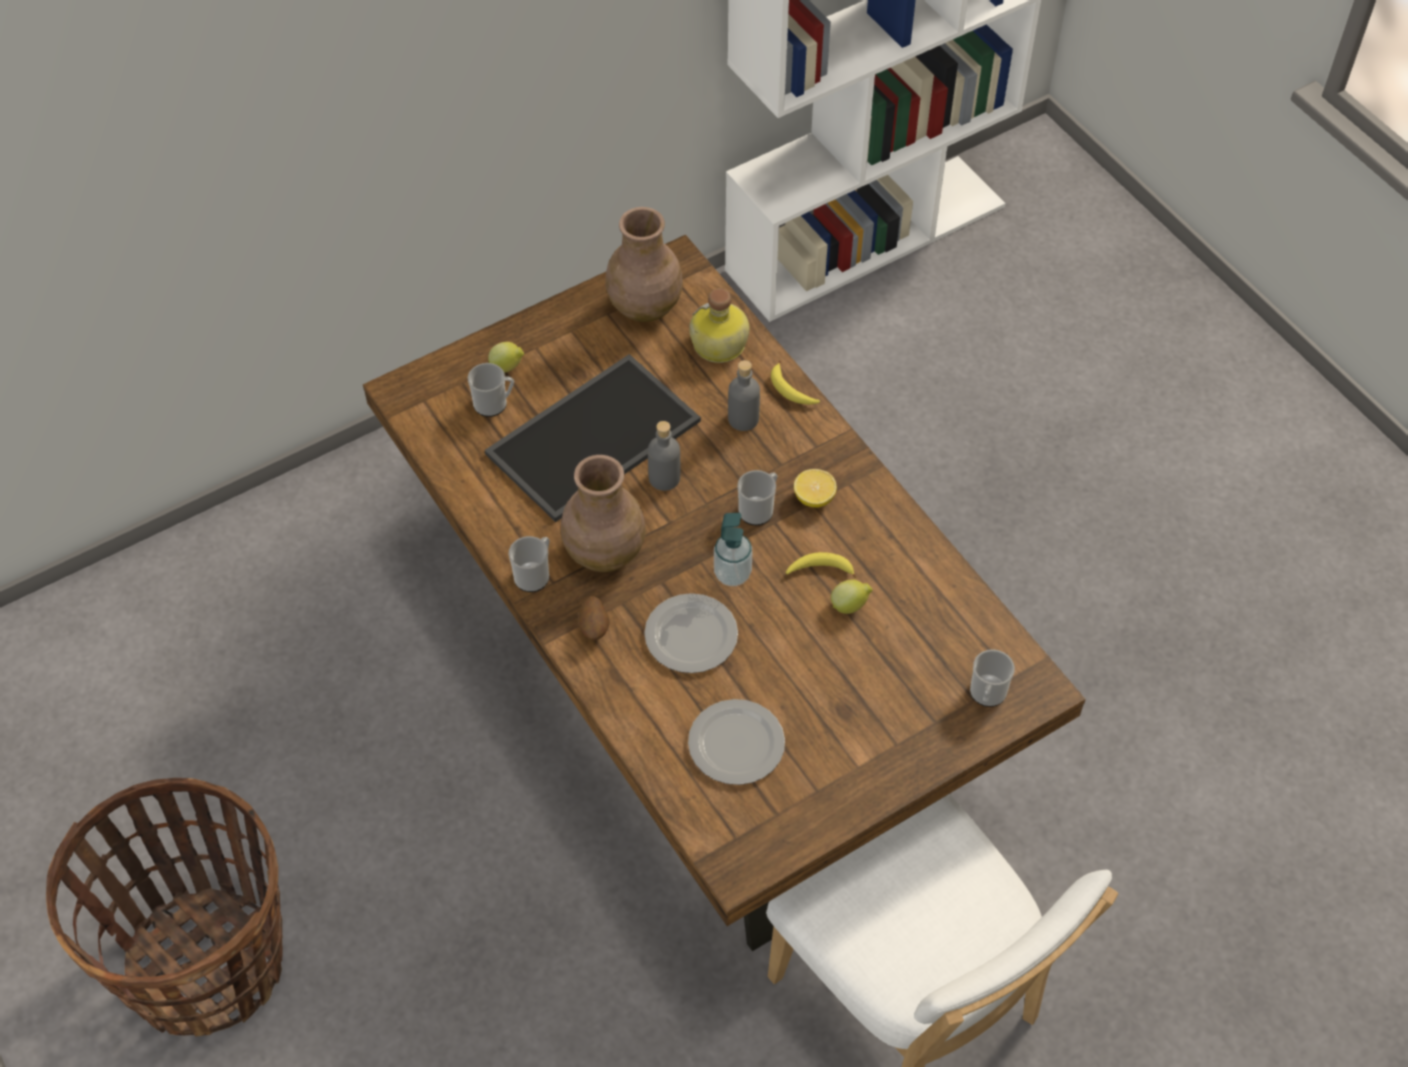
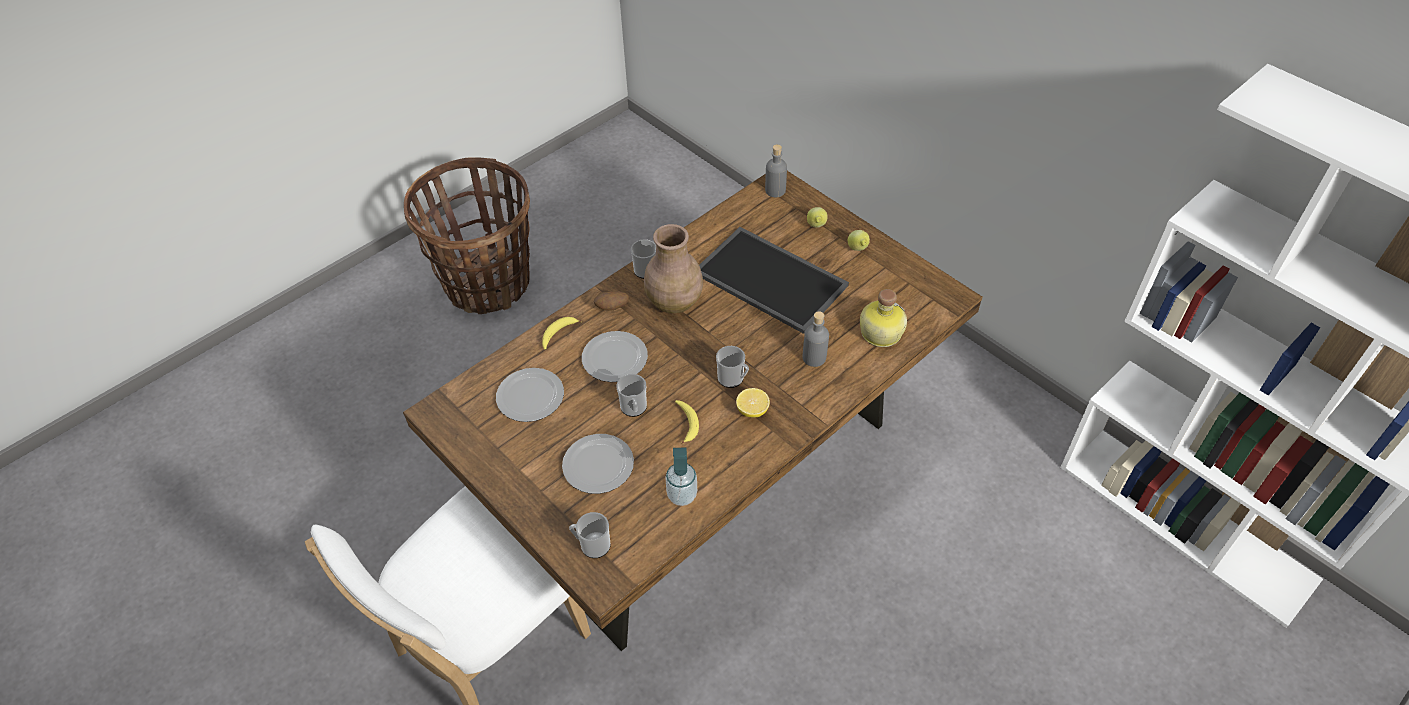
camera: 80 degrees right, 5 degrees down
mug [468,363,514,417] -> mug moved to [616,374,647,417]
brown vase [605,207,683,322] -> none
grey bottle [648,421,680,491] -> grey bottle moved to [765,144,787,197]
soap dispenser [714,513,752,586] -> soap dispenser moved to [665,447,697,506]
banana [771,360,820,404] -> banana moved to [542,317,582,349]
lemon [831,579,873,614] -> lemon moved to [848,230,870,251]
none -> plate [562,434,634,494]

